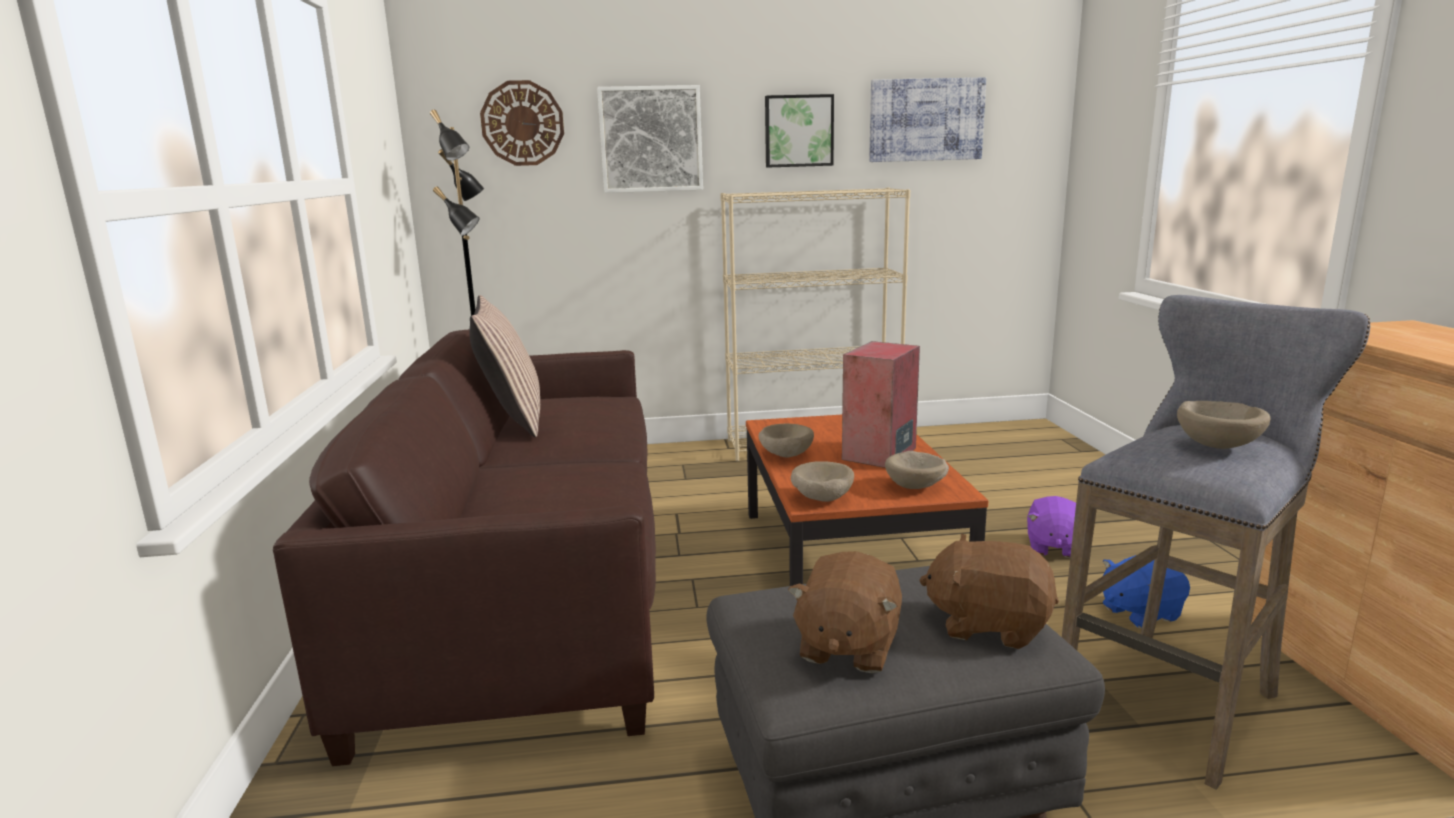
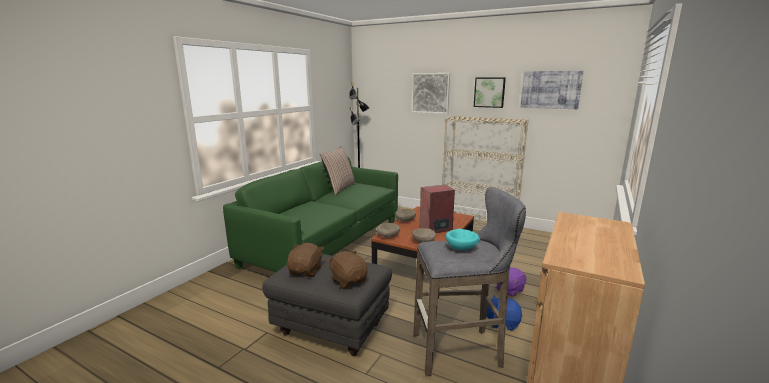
camera: 35 degrees right, 0 degrees up
brown sofa [273,329,656,766] -> green sofa [223,157,398,272]
wall clock [480,80,564,166] -> none
brown plush toy [788,551,902,673] -> brown plush toy turned 135 degrees clockwise [287,243,323,277]
beige bowl [1177,401,1271,449] -> turquoise bowl [446,229,480,250]

